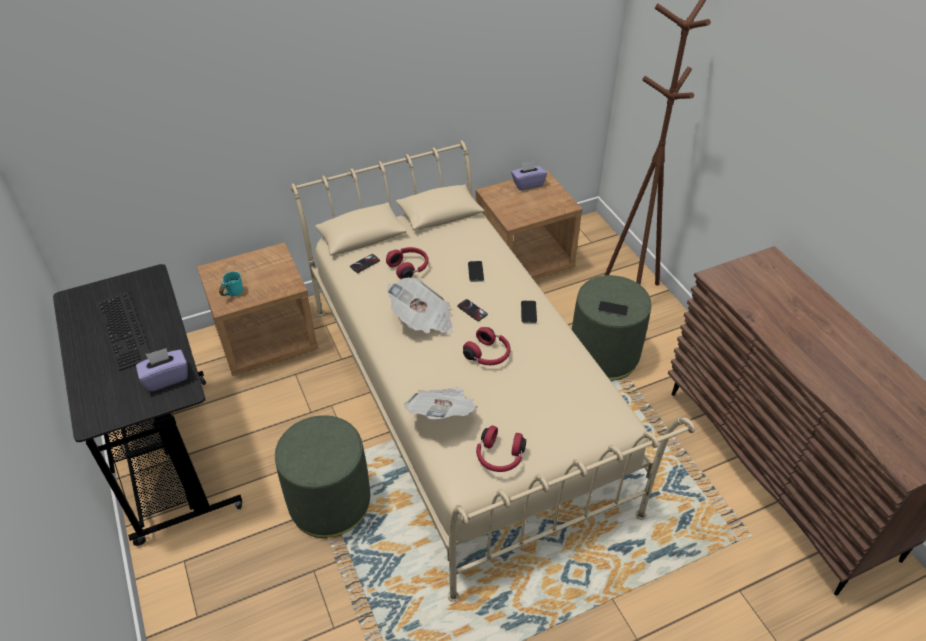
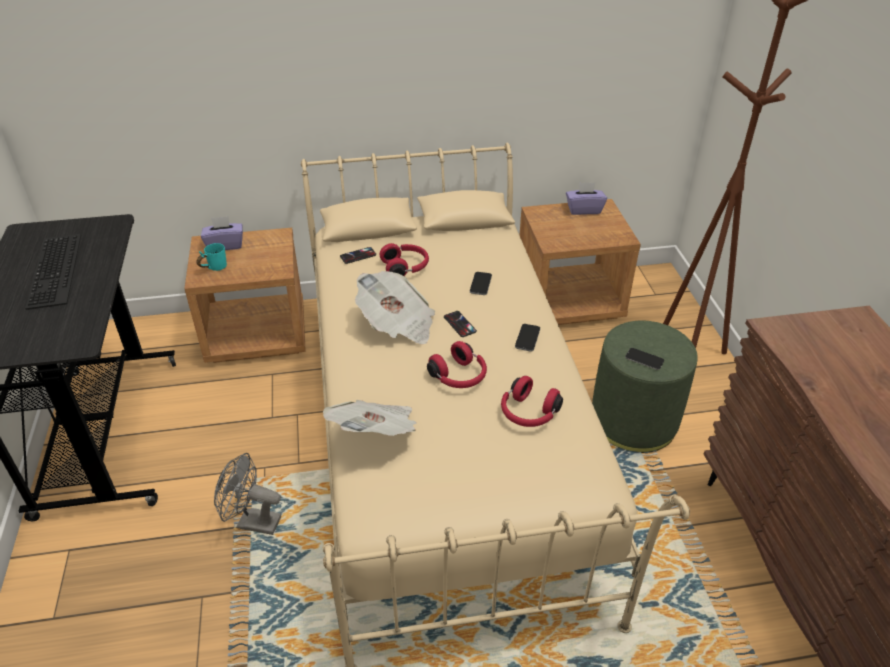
camera: 15 degrees right, 5 degrees down
purple tissue box [136,348,188,392] -> purple tissue box moved to [201,216,243,250]
green ottoman [275,415,370,538] -> grey fan [214,453,281,535]
red headphones [476,426,526,472] -> red headphones moved to [501,376,563,427]

